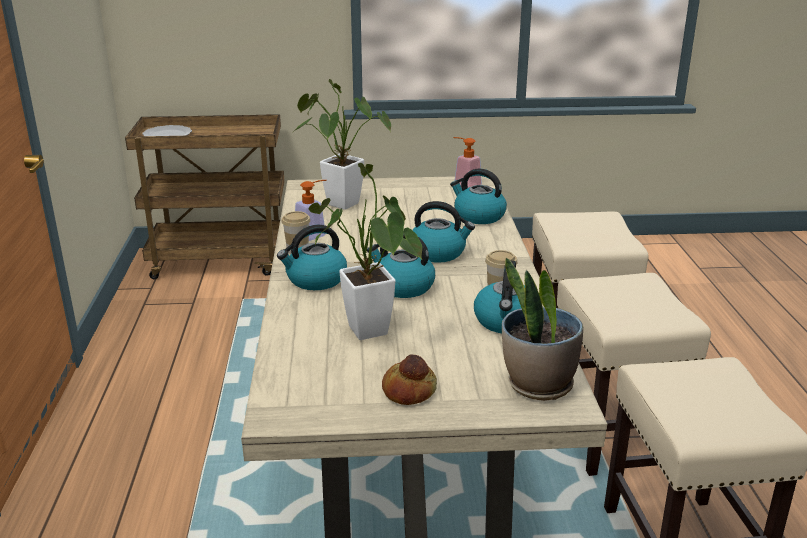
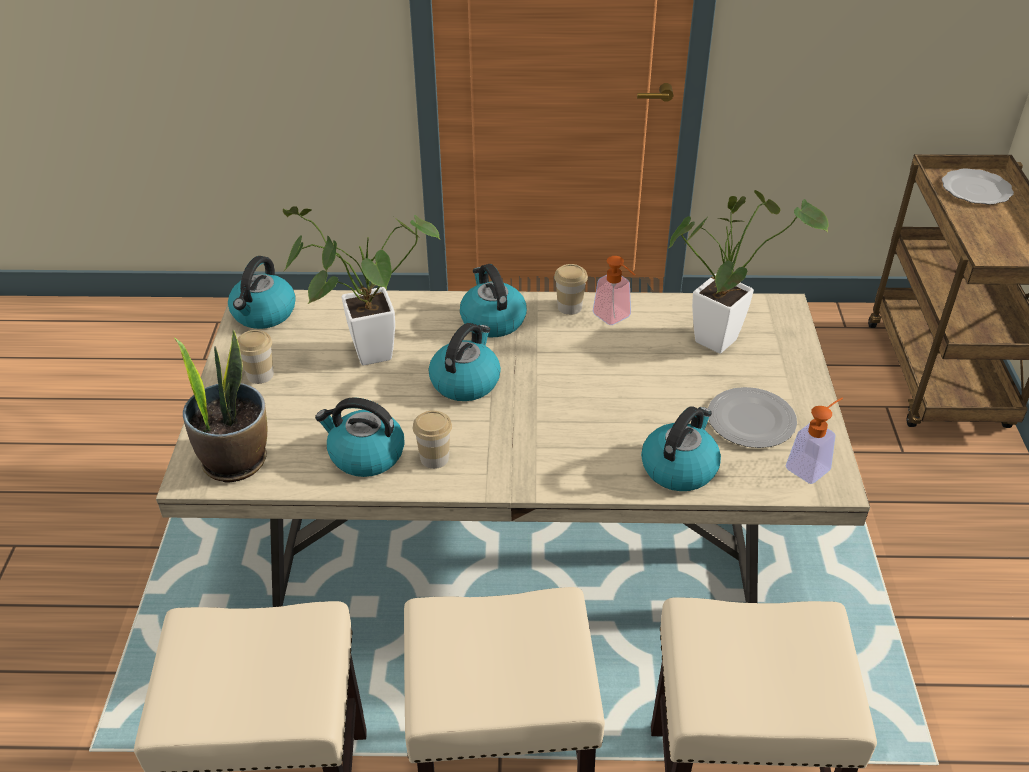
camera: 95 degrees right, 15 degrees up
bread [382,354,437,405] -> cup [237,330,274,384]
kettle [412,201,475,263] -> kettle moved to [228,256,296,329]
none -> plate [708,387,797,448]

